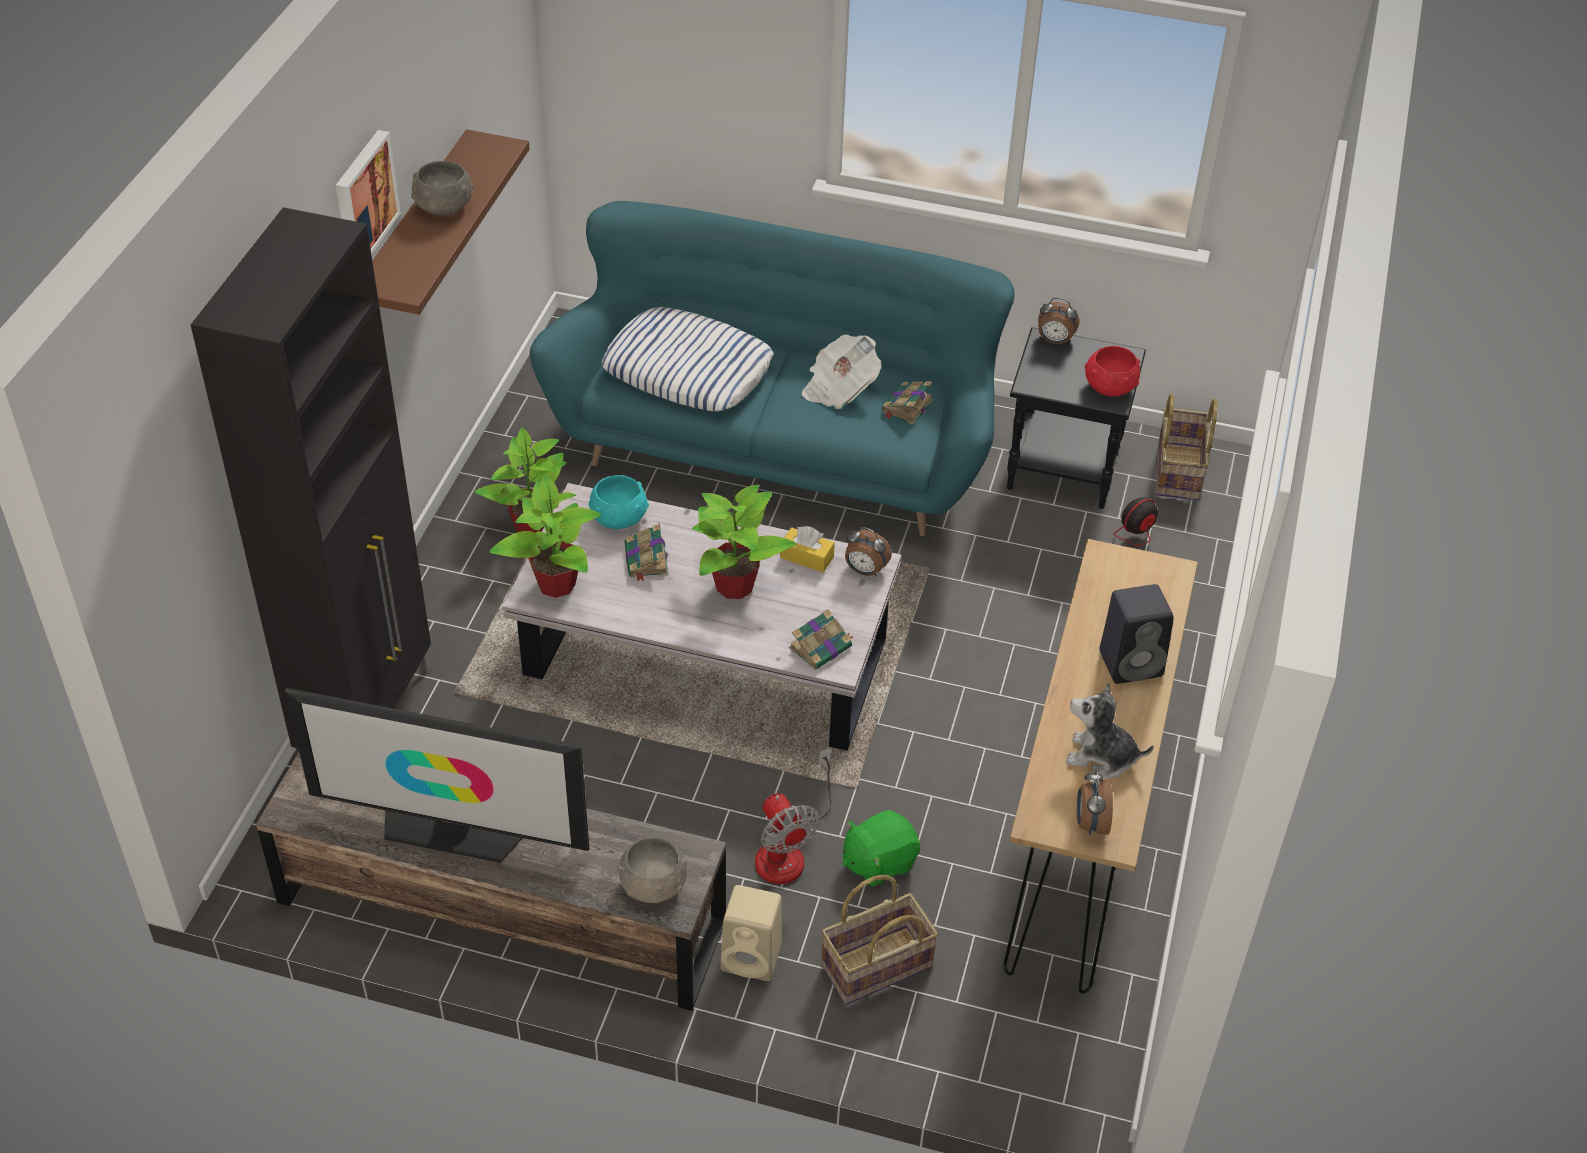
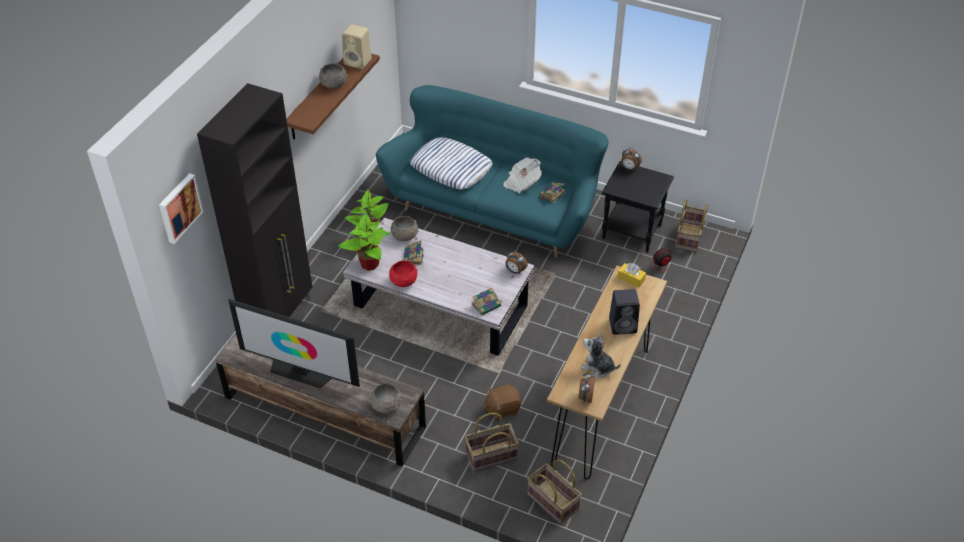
camera: 10 degrees right, 0 degrees up
picture [336,130,401,255] -> picture moved to [159,173,204,244]
turquoise bowl [588,475,649,529] -> grey bowl [391,216,419,241]
potted plant [692,484,796,599] -> none
beige speaker [721,885,782,981] -> beige speaker moved to [342,24,372,69]
fan [755,747,832,884] -> none
yellow tissue box [780,526,835,573] -> yellow tissue box moved to [618,263,646,287]
green plush toy [842,810,920,887] -> brown plush toy [483,385,521,420]
red bowl [1085,346,1140,396] -> red bowl moved to [389,260,418,287]
none -> basket [527,459,582,525]

